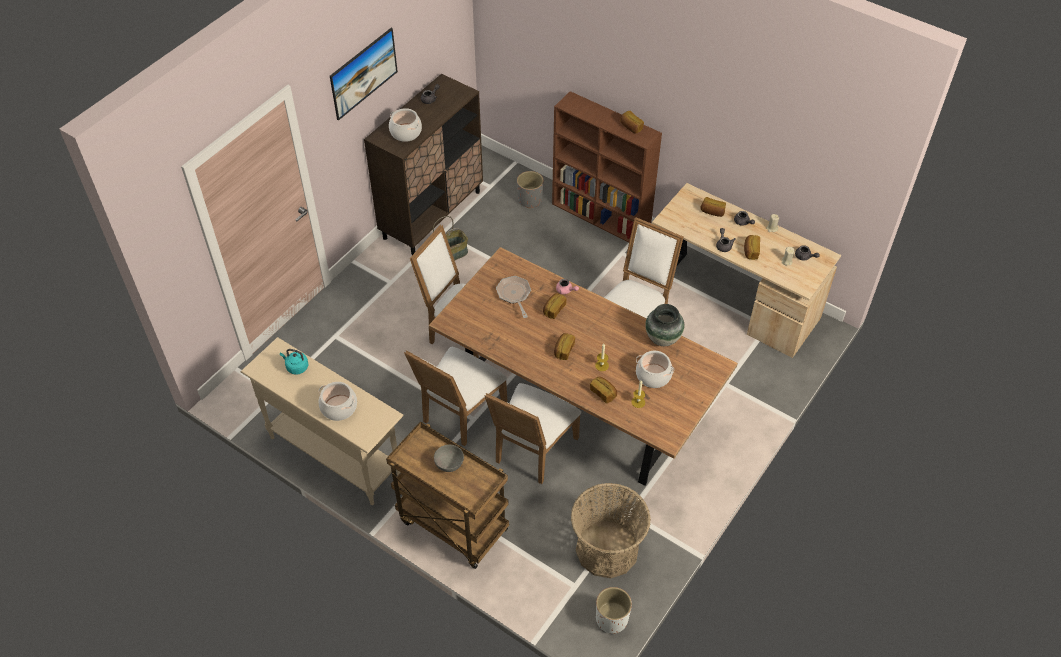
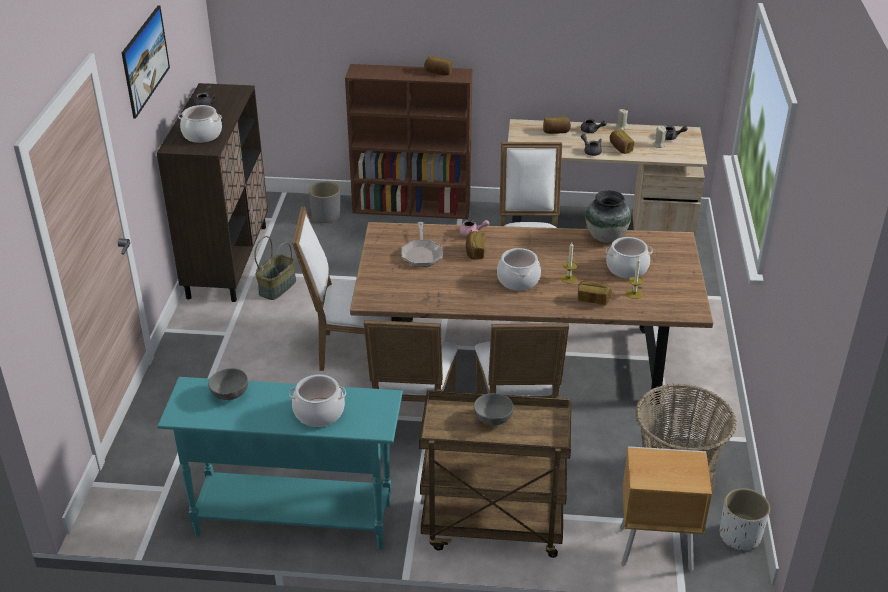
camera: 30 degrees left, 15 degrees down
beige console table [241,337,404,505] -> turquoise console table [157,377,403,549]
turquoise kettle [280,349,308,375] -> grey bowl [208,368,248,400]
frying pan [496,276,531,318] -> frying pan turned 135 degrees counterclockwise [402,222,443,267]
bread [554,333,575,360] -> cooking pot [497,248,541,291]
none -> brown nightstand [620,446,712,571]

